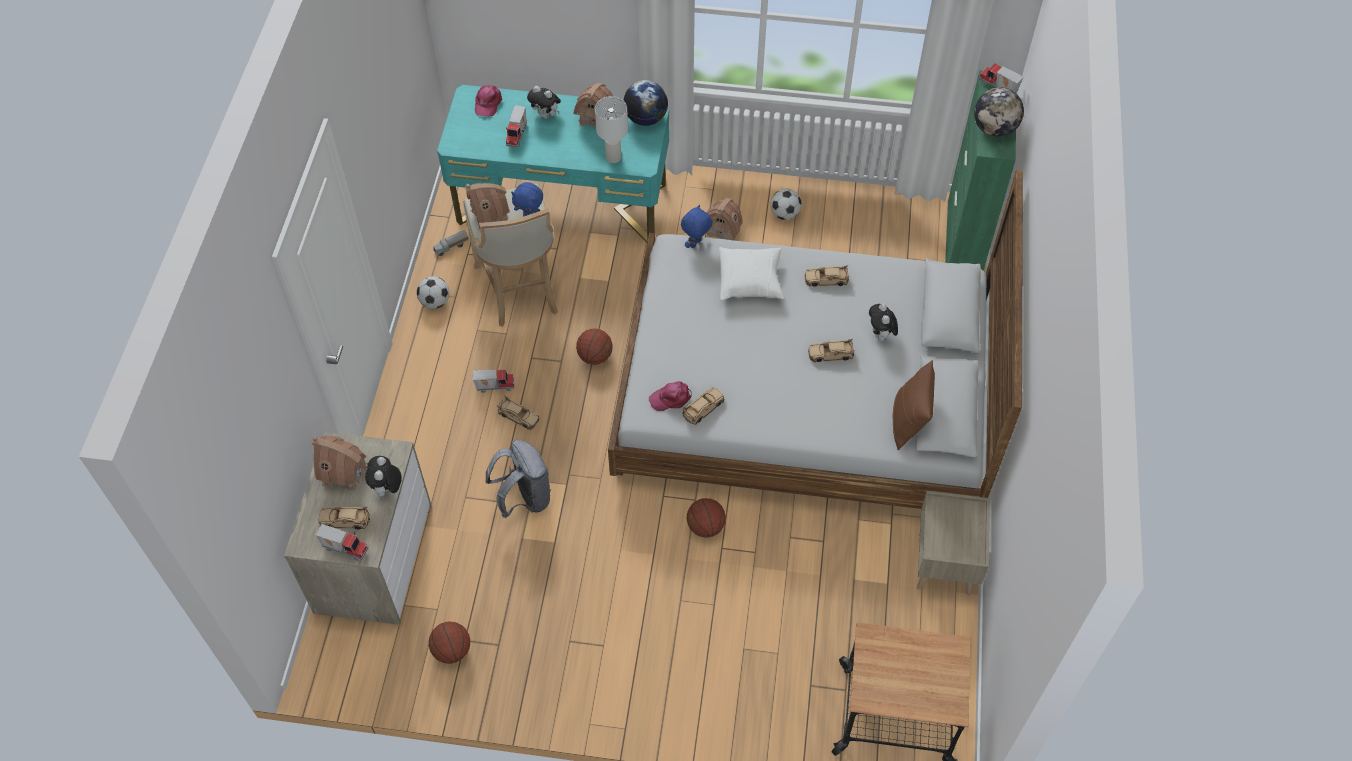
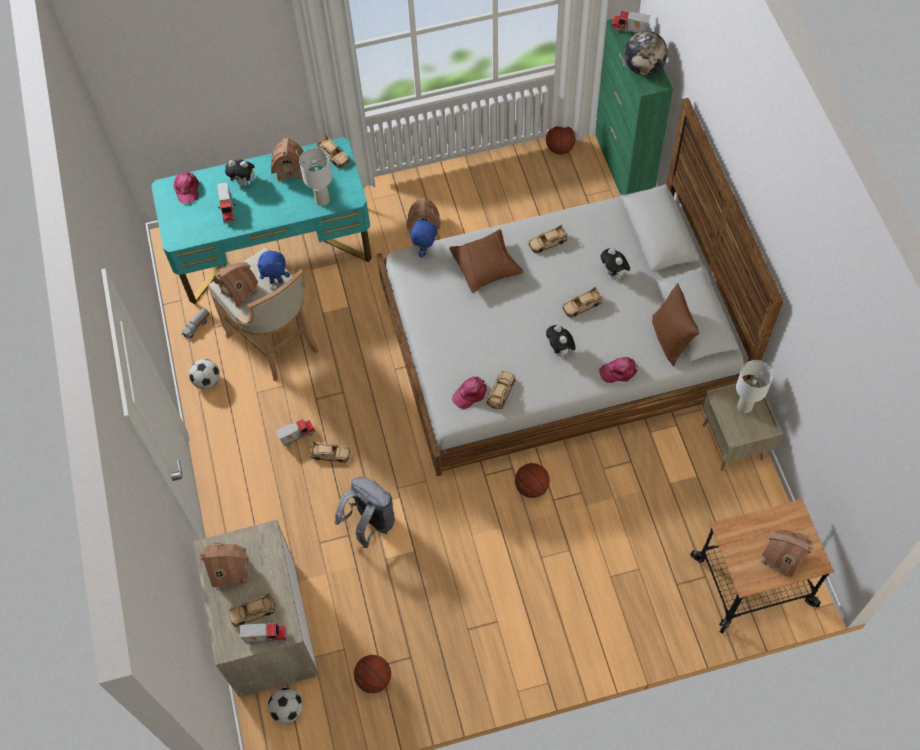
camera: 20 degrees left, 5 degrees up
plush toy [365,456,402,500] -> plush toy moved to [546,325,576,359]
basketball [576,328,613,365] -> basketball moved to [546,126,576,154]
globe [624,80,668,126] -> beige toy car [316,134,350,168]
white pillow [719,247,784,300] -> brown pillow [449,229,524,293]
football [770,189,802,220] -> football moved to [268,688,303,724]
none -> pink cap [599,357,638,383]
none -> white table lamp [736,360,773,413]
none -> toy house [760,530,814,578]

